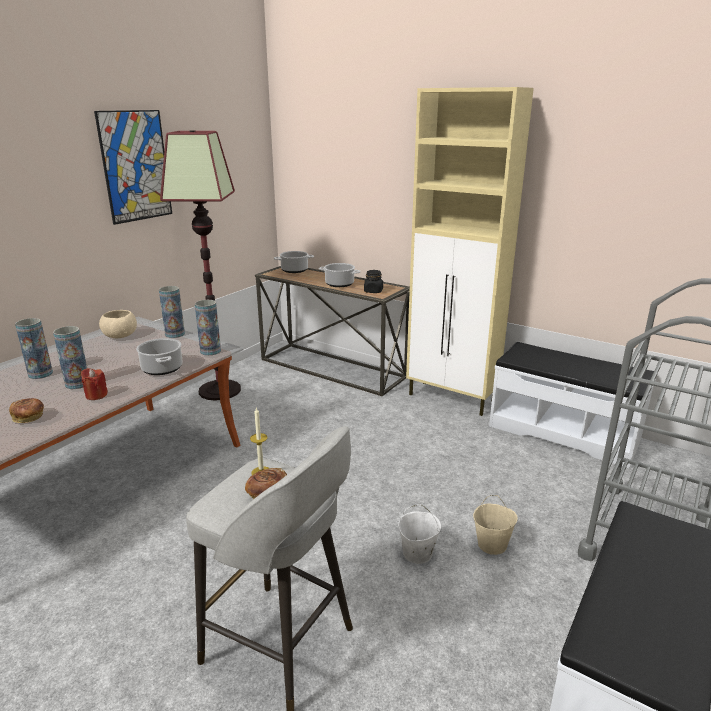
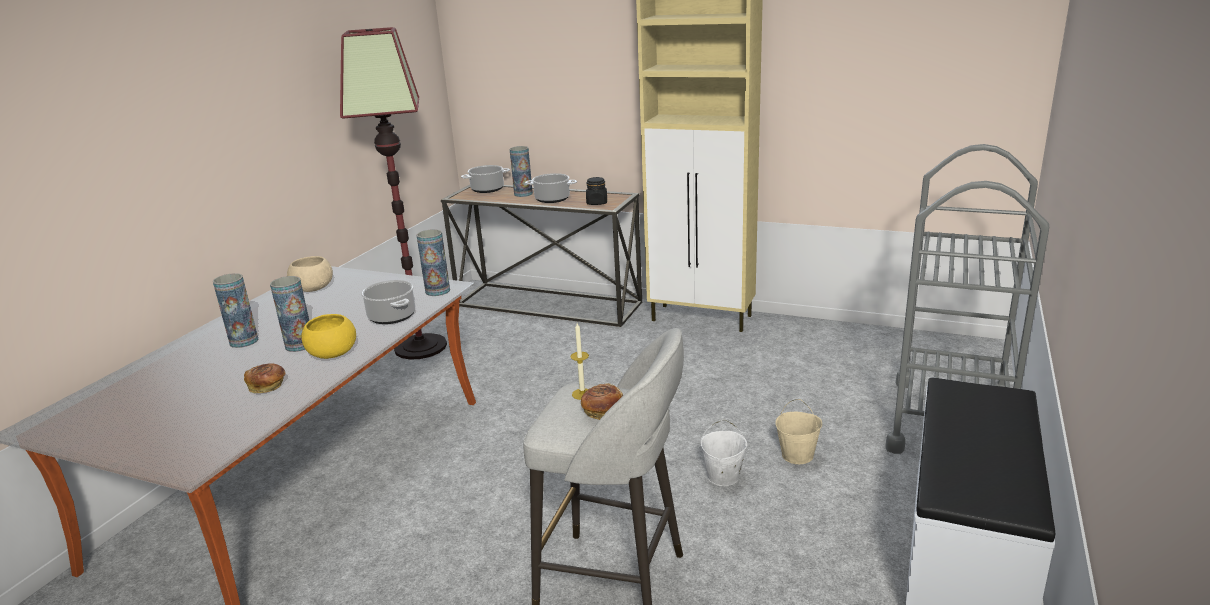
camera: 10 degrees left, 0 degrees up
red candle [81,368,108,400] -> yellow bowl [301,314,356,359]
picture [94,110,172,225] -> none
vase [159,286,185,338] -> vase moved to [510,146,533,197]
white bench [489,342,656,469] -> none

